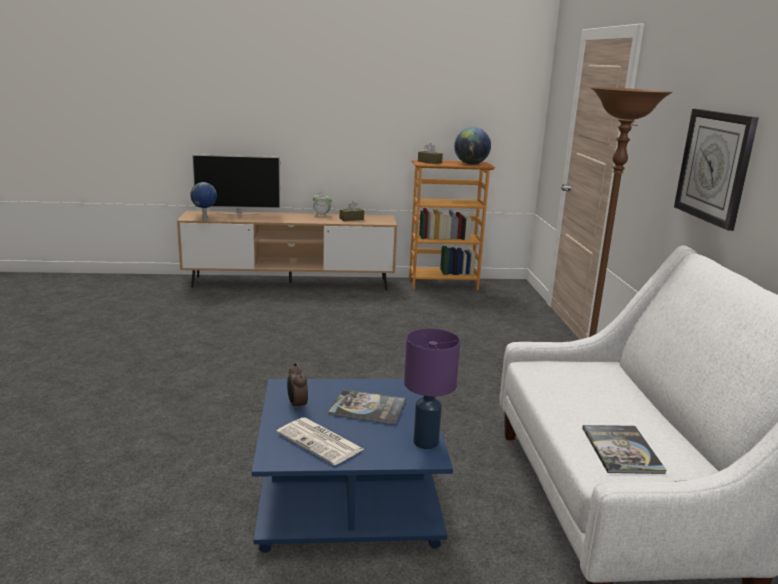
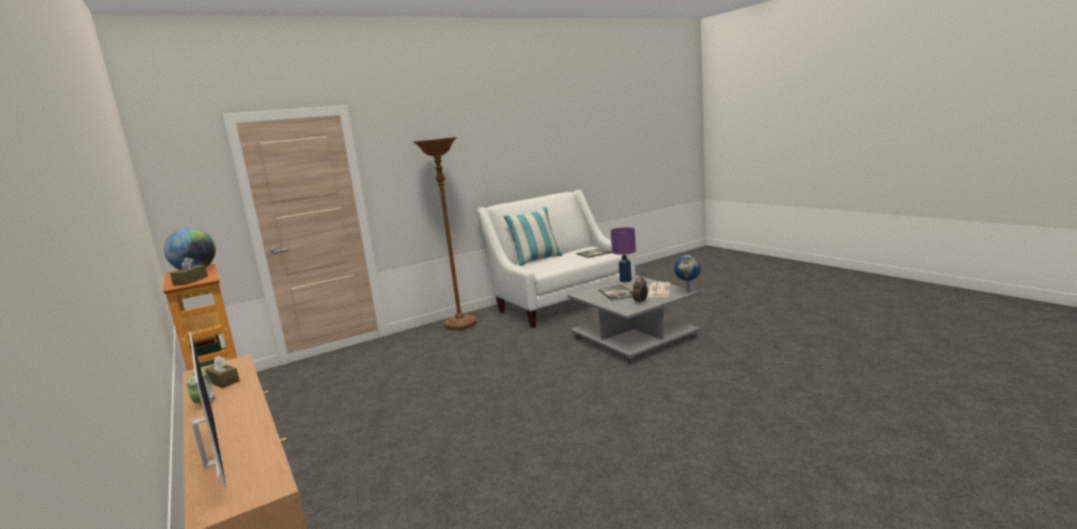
camera: 115 degrees left, 5 degrees down
globe [190,182,217,220] -> globe moved to [674,255,701,292]
blue coffee table [252,379,453,553] -> grey coffee table [567,275,701,363]
wall clock [674,109,759,231] -> none
none -> pillow [503,207,563,266]

